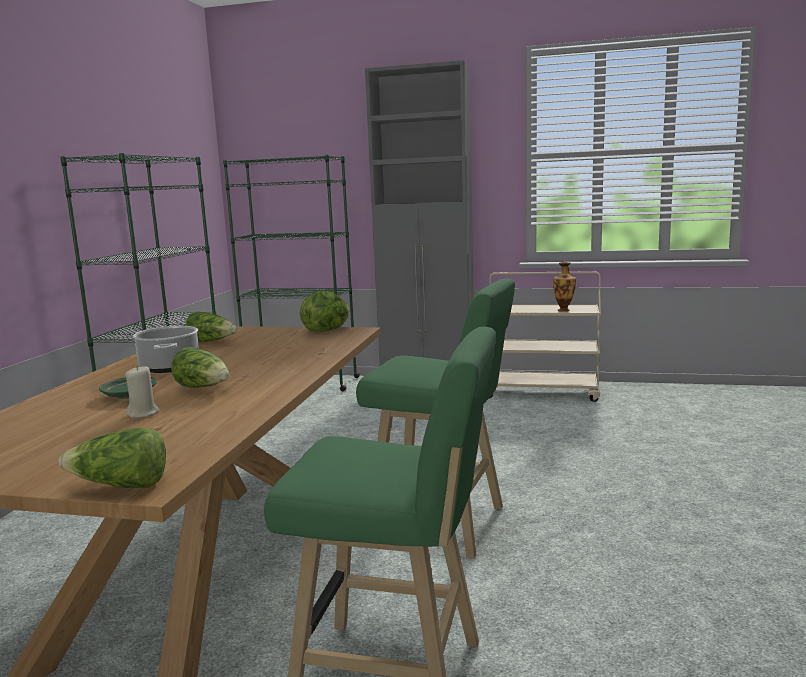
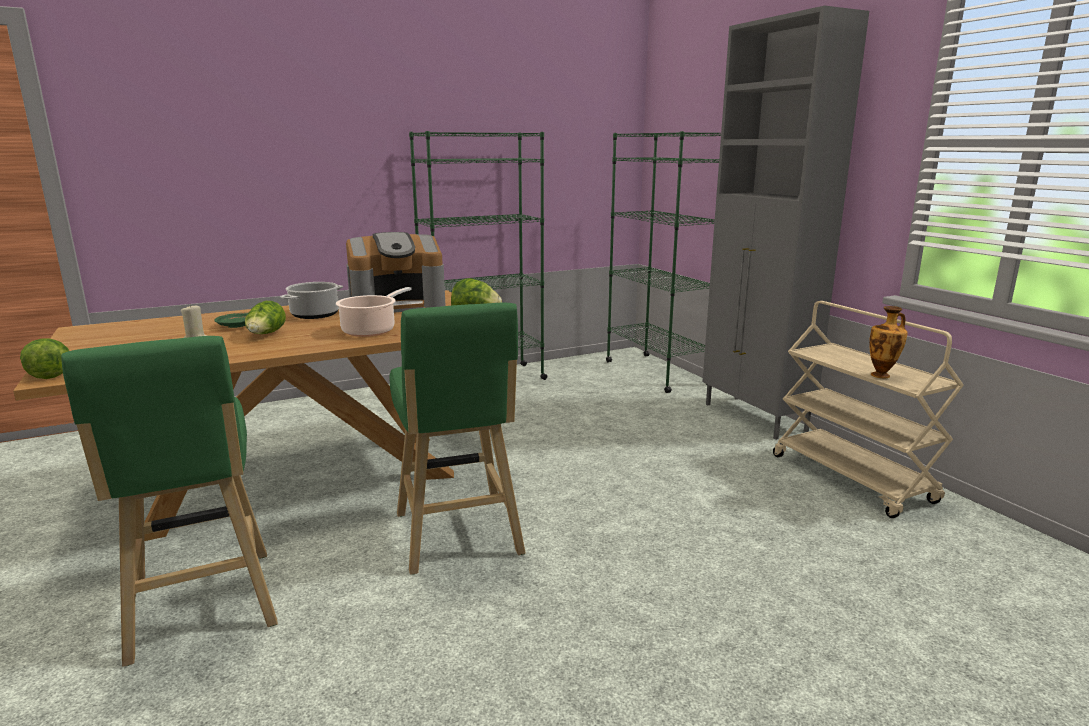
camera: 50 degrees right, 5 degrees up
lettuce [185,312,237,343] -> coffee machine [346,232,445,313]
none -> cooking pot [336,287,412,337]

